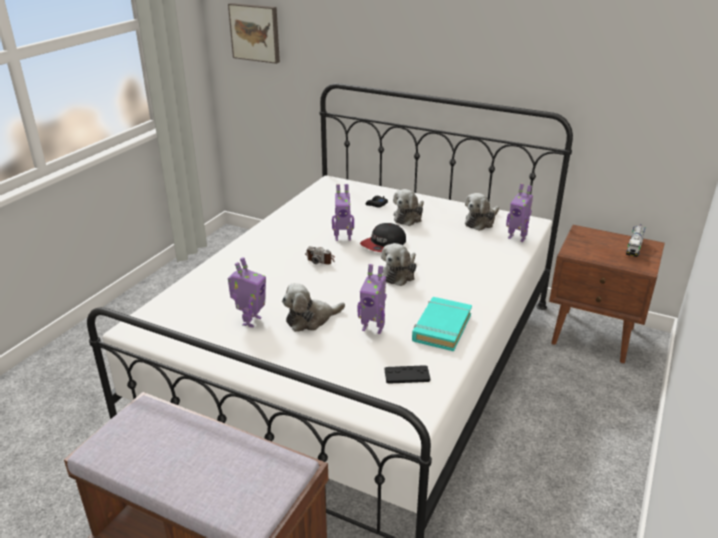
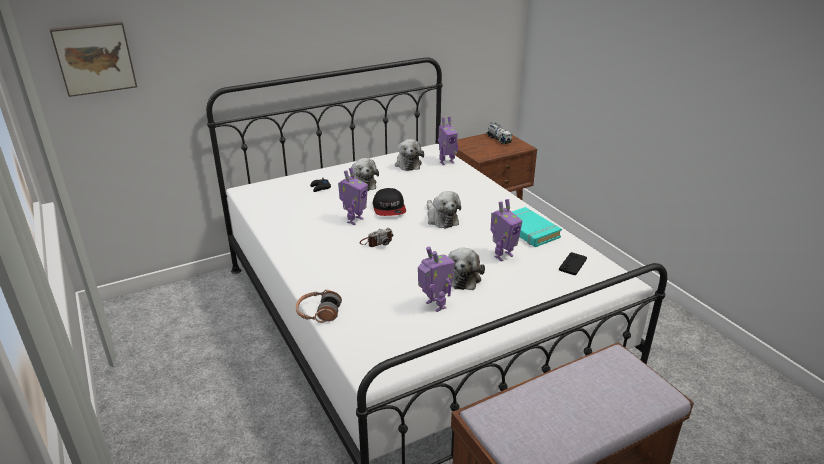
camera: 55 degrees left, 0 degrees up
none -> headphones [296,290,342,323]

